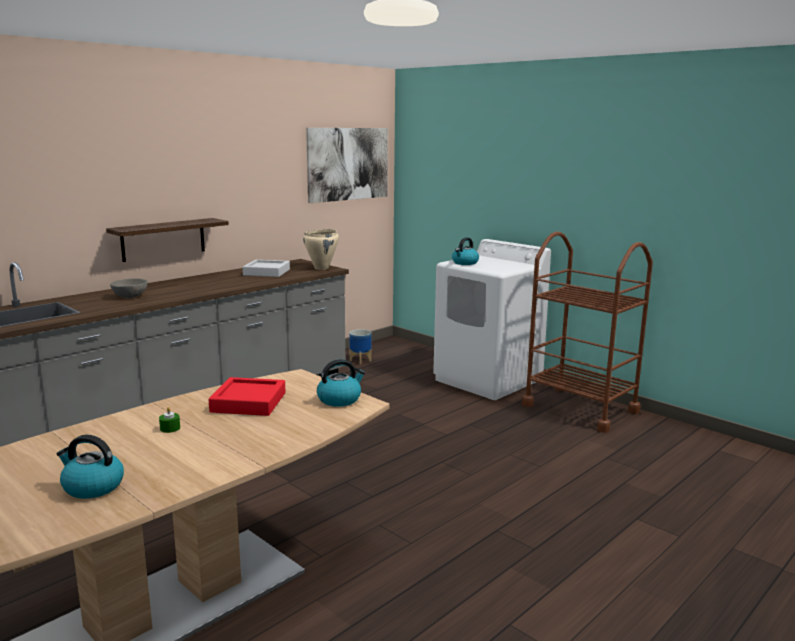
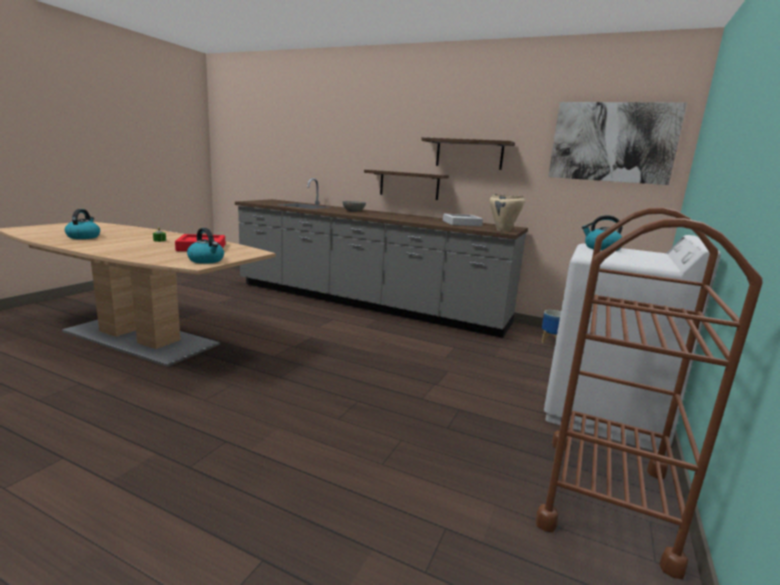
camera: 70 degrees right, 0 degrees up
none -> shelf [421,137,515,170]

